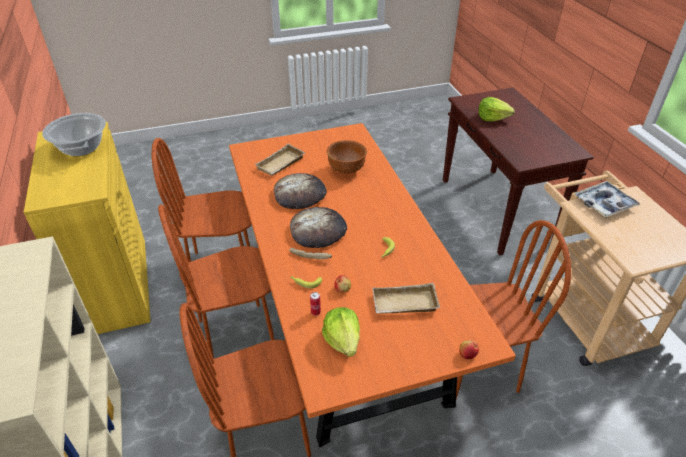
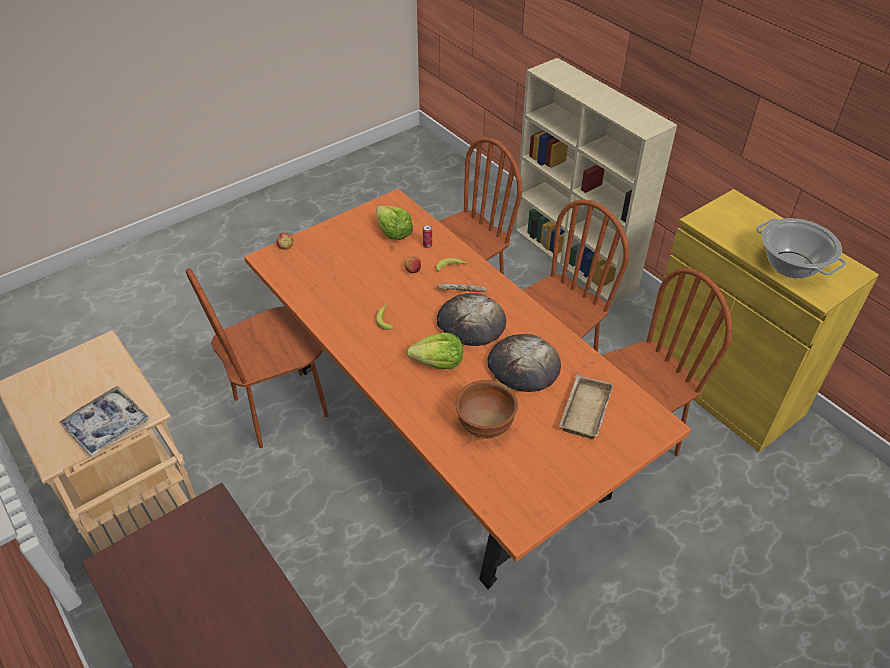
camera: 160 degrees right, 5 degrees up
beige tray [372,283,440,314] -> none
lettuce [479,97,515,121] -> lettuce moved to [407,333,463,369]

